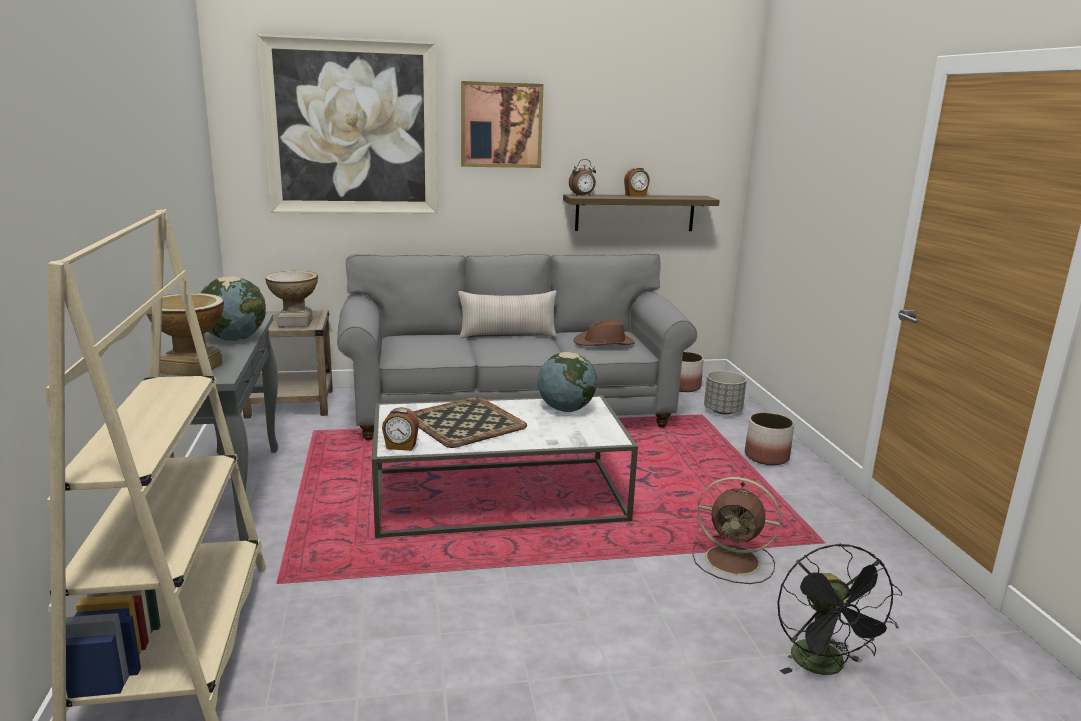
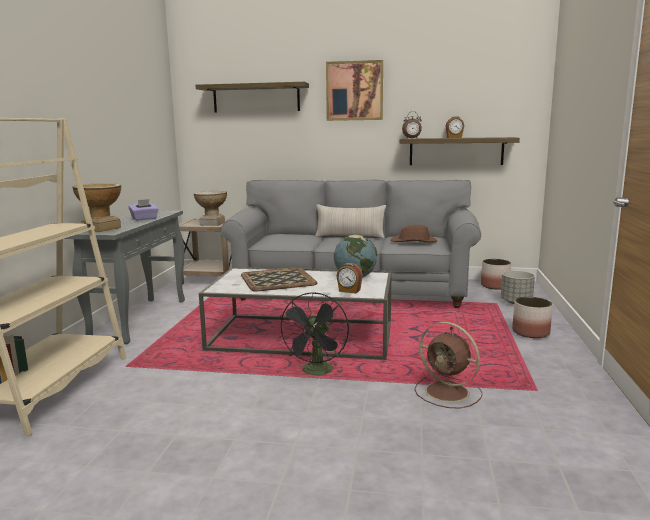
camera: 20 degrees right, 5 degrees down
globe [201,276,266,341] -> purple tissue box [129,199,159,221]
picture [257,34,437,214] -> shelf [196,82,309,113]
alarm clock [382,407,419,451] -> alarm clock moved to [337,263,363,294]
black fan [777,543,902,675] -> black fan moved to [278,292,349,375]

